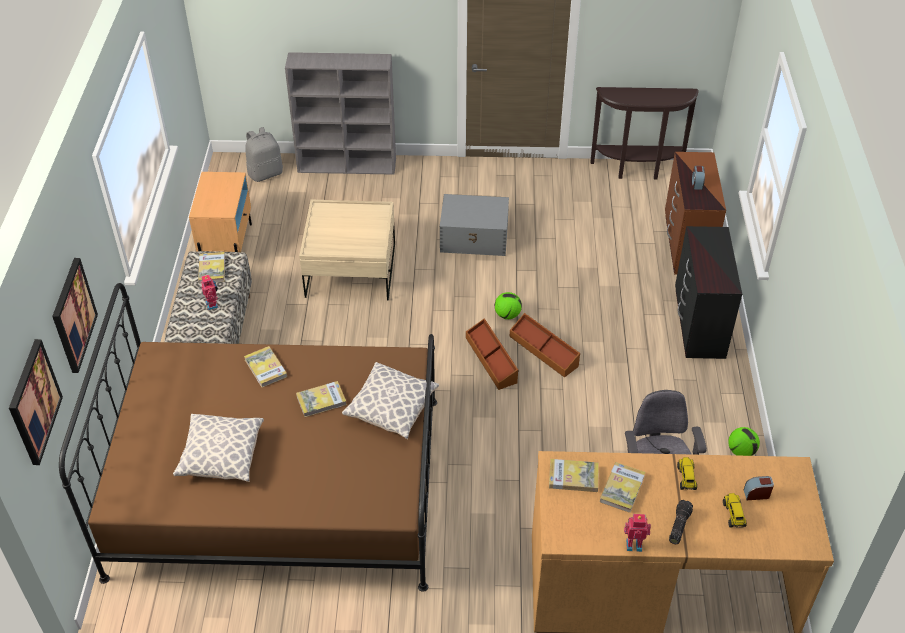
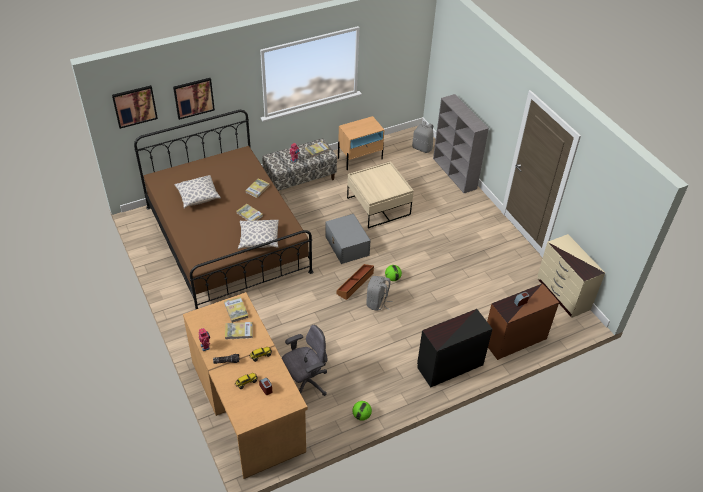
camera: 60 degrees right, 0 degrees up
grey storage box [440,194,509,256] -> grey storage box moved to [325,214,371,264]
brown storage box [509,313,580,378] -> grey backpack [366,276,392,311]
brown console table [590,87,699,179] -> beige dresser [537,234,605,318]

